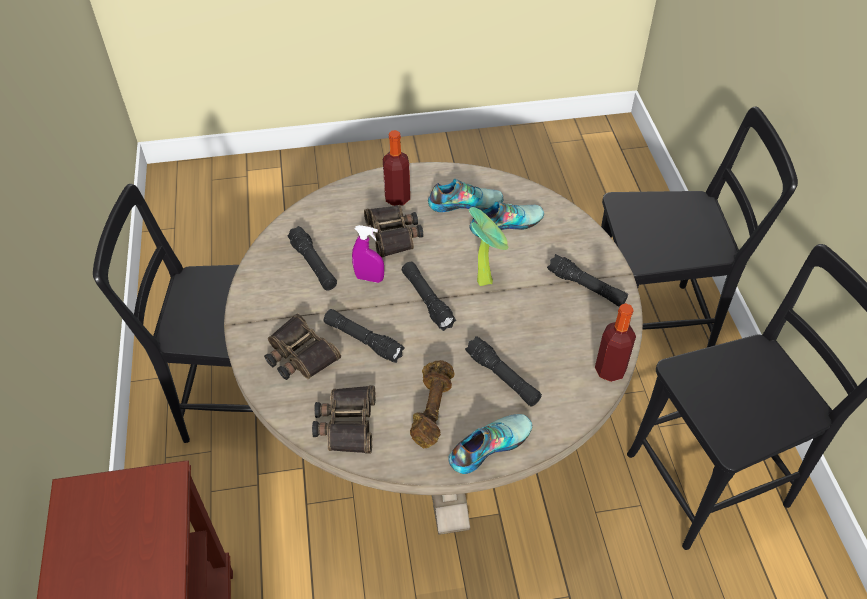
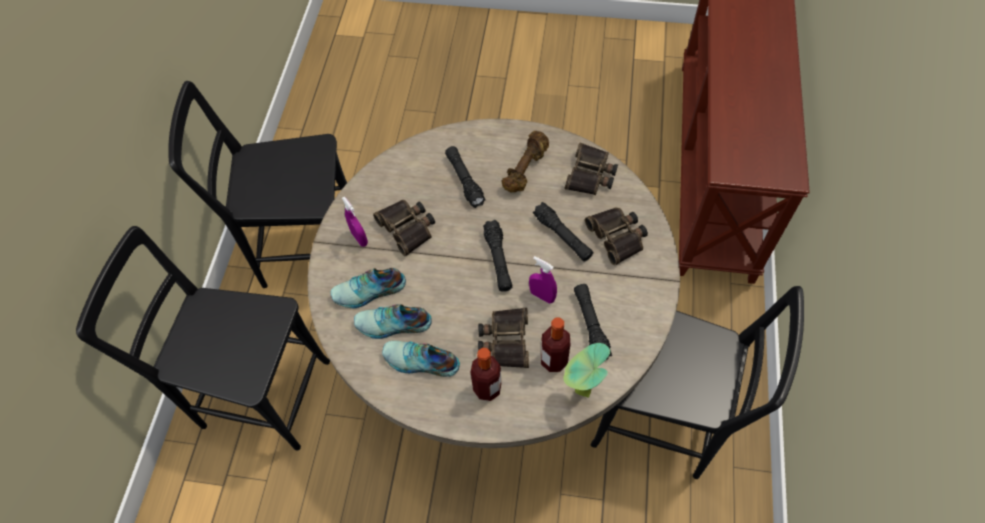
camera: 160 degrees left, 10 degrees up
shoe [449,414,532,474] -> shoe moved to [330,268,406,308]
potted plant [468,207,508,286] -> potted plant moved to [563,343,610,398]
black flashlight [547,254,628,307] -> purple spray bottle [342,196,368,247]
bottle [595,303,636,382] -> bottle moved to [541,318,571,372]
none -> binoculars [373,200,435,256]

